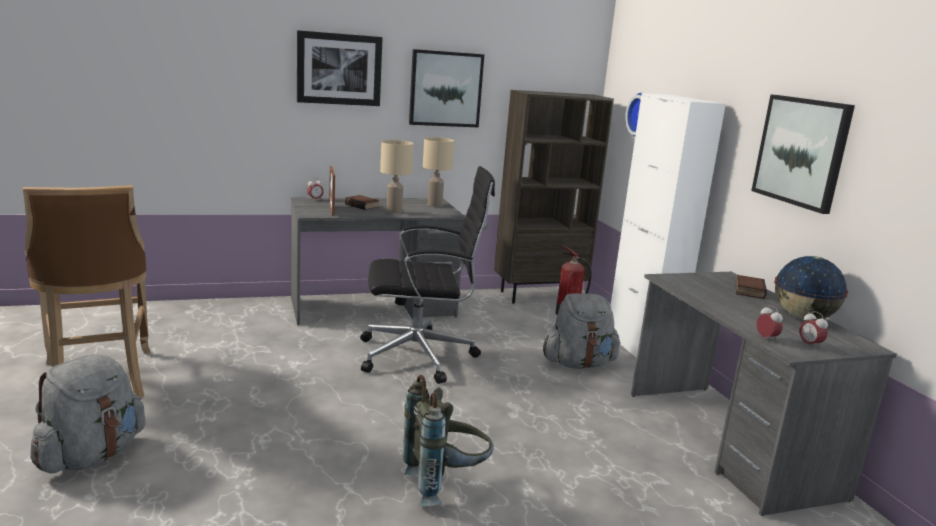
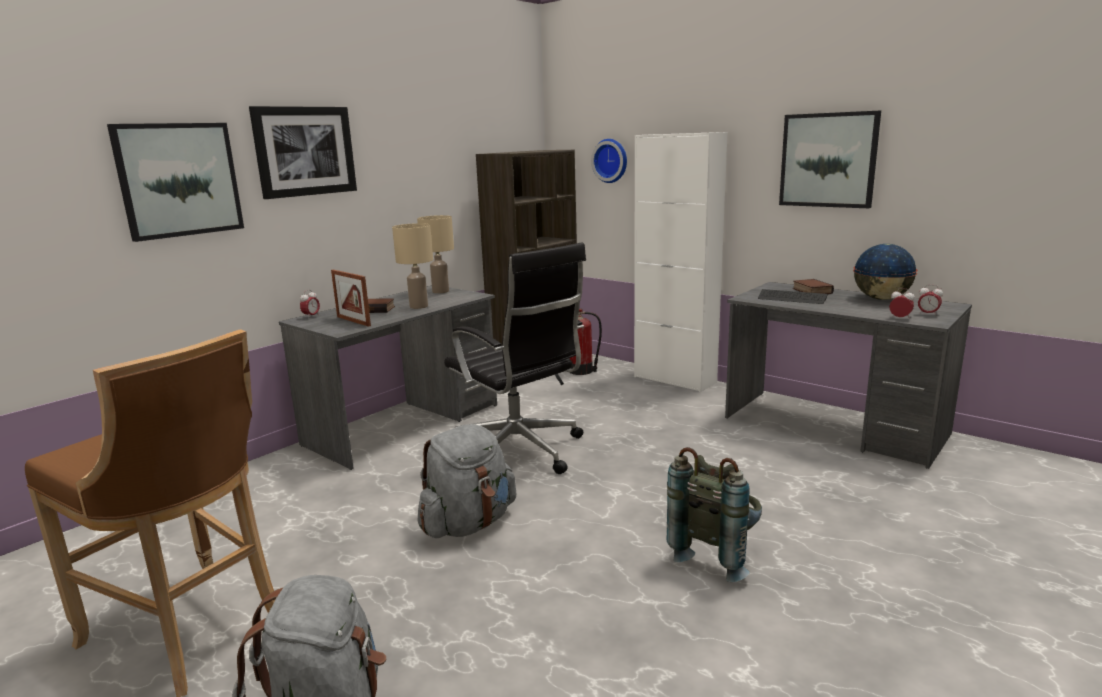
camera: 30 degrees left, 0 degrees up
black office chair [360,166,495,384] -> black office chair turned 90 degrees clockwise [444,242,586,474]
picture [409,49,484,127] -> picture moved to [107,123,244,242]
grey backpack [543,294,621,369] -> grey backpack moved to [418,424,516,538]
none -> keyboard [758,289,828,304]

